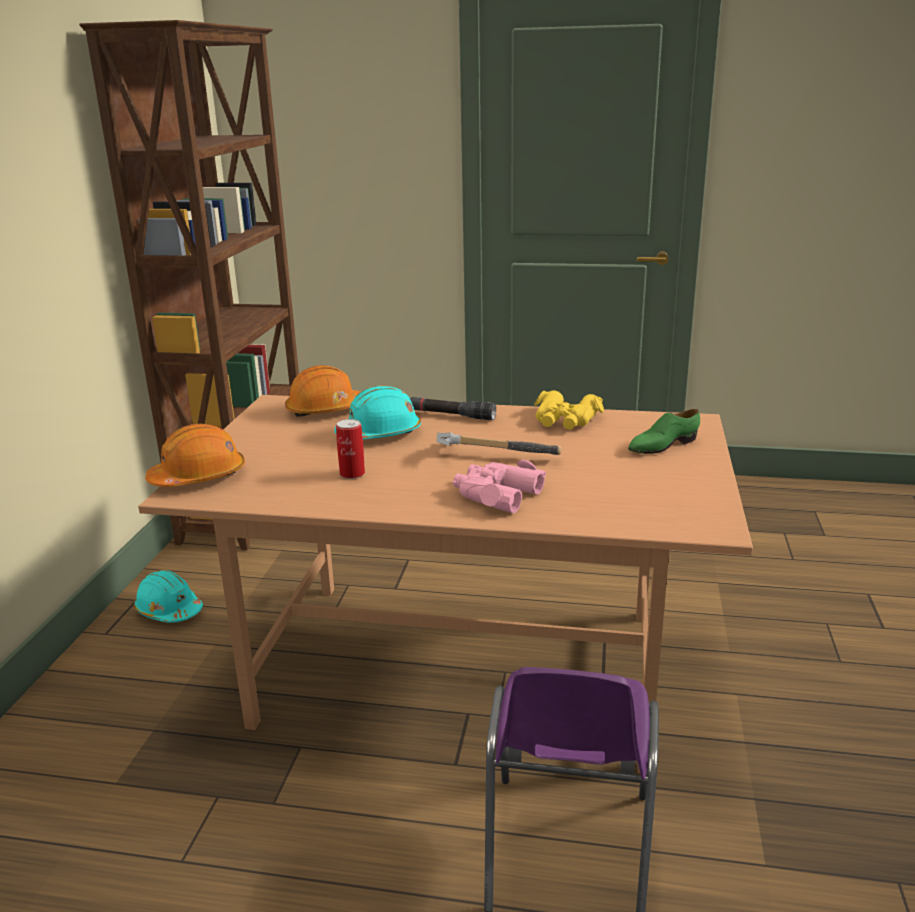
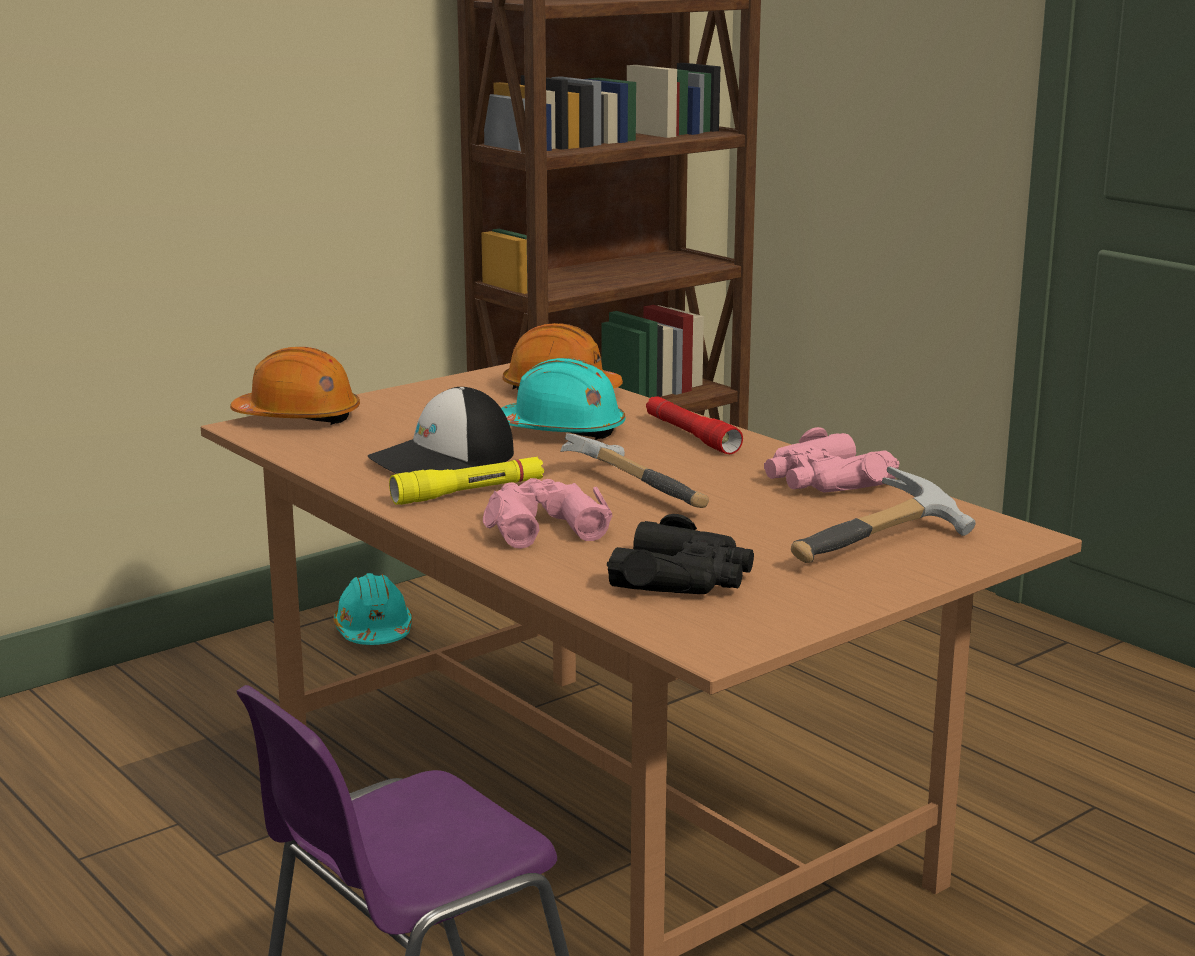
camera: 40 degrees right, 5 degrees down
can [336,419,365,479] -> cap [368,387,514,474]
black flashlight [410,397,496,420] -> red flashlight [646,396,743,454]
yellow binoculars [534,391,604,429] -> pink binoculars [764,427,900,492]
green shoe [628,409,700,454] -> hammer [791,466,976,563]
none -> yellow flashlight [389,456,544,505]
none -> black binoculars [607,514,754,594]

